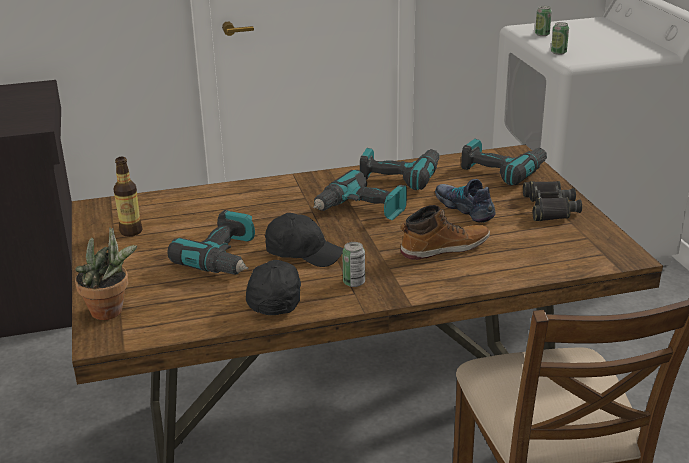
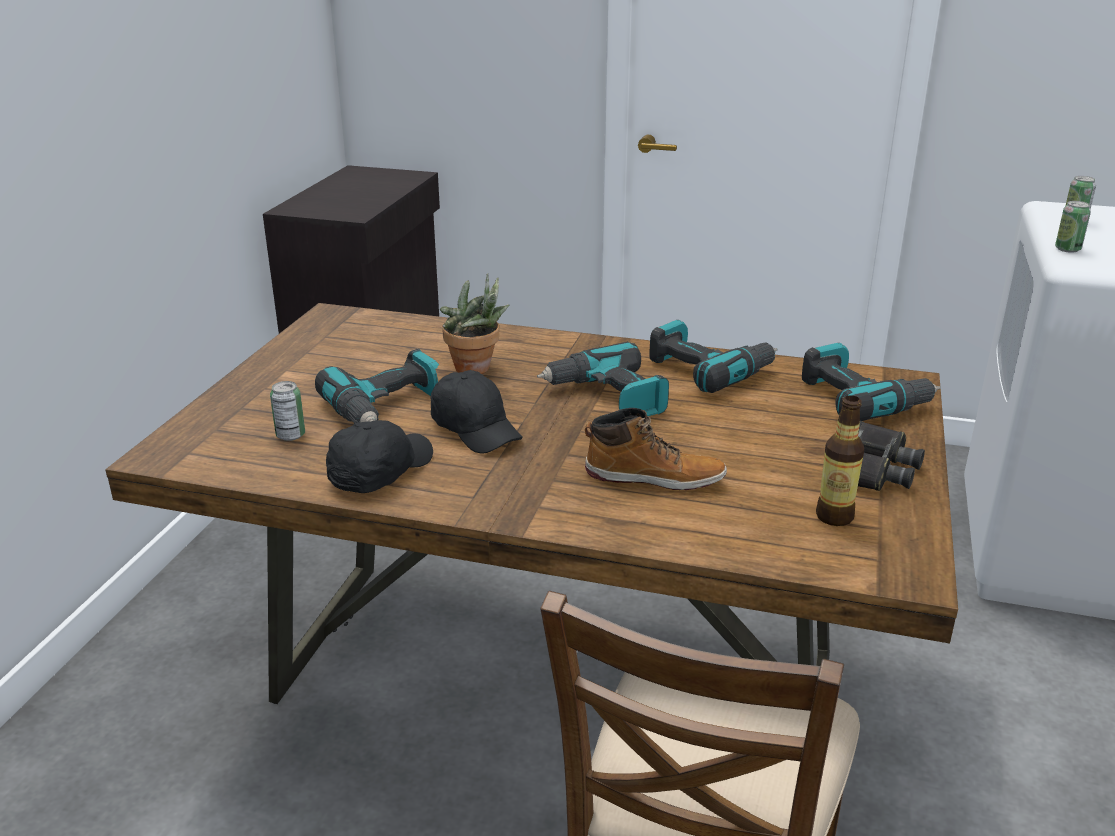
camera: 30 degrees right, 0 degrees up
potted plant [75,228,137,320] -> potted plant moved to [440,273,509,374]
bottle [114,157,142,237] -> bottle moved to [816,395,864,526]
can [342,242,365,287] -> can moved to [270,381,305,441]
shoe [435,179,496,223] -> none

